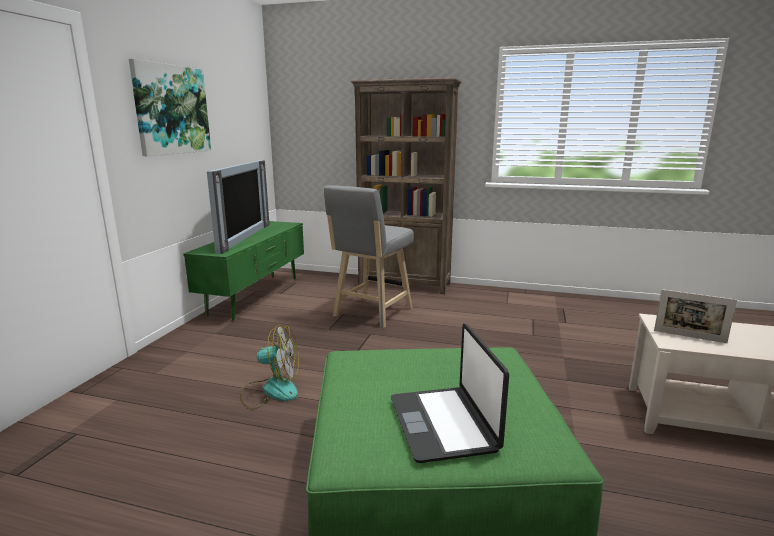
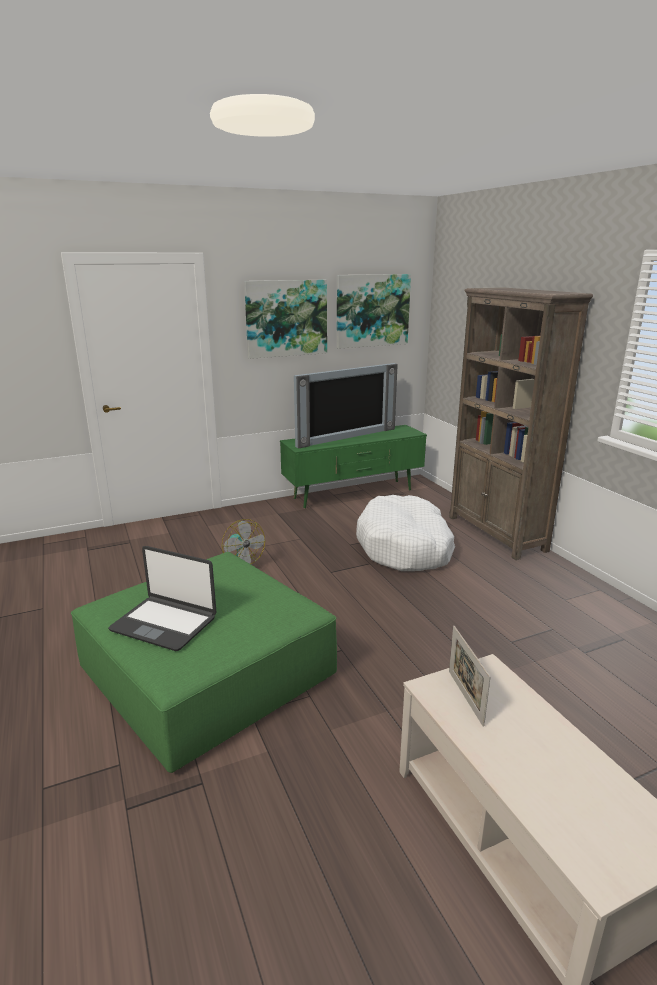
camera: 50 degrees right, 5 degrees up
grey stool [324,185,414,328] -> white dog bed [356,495,455,571]
laptop [391,323,509,463] -> laptop turned 105 degrees counterclockwise [108,546,216,651]
none -> picture [337,274,411,349]

